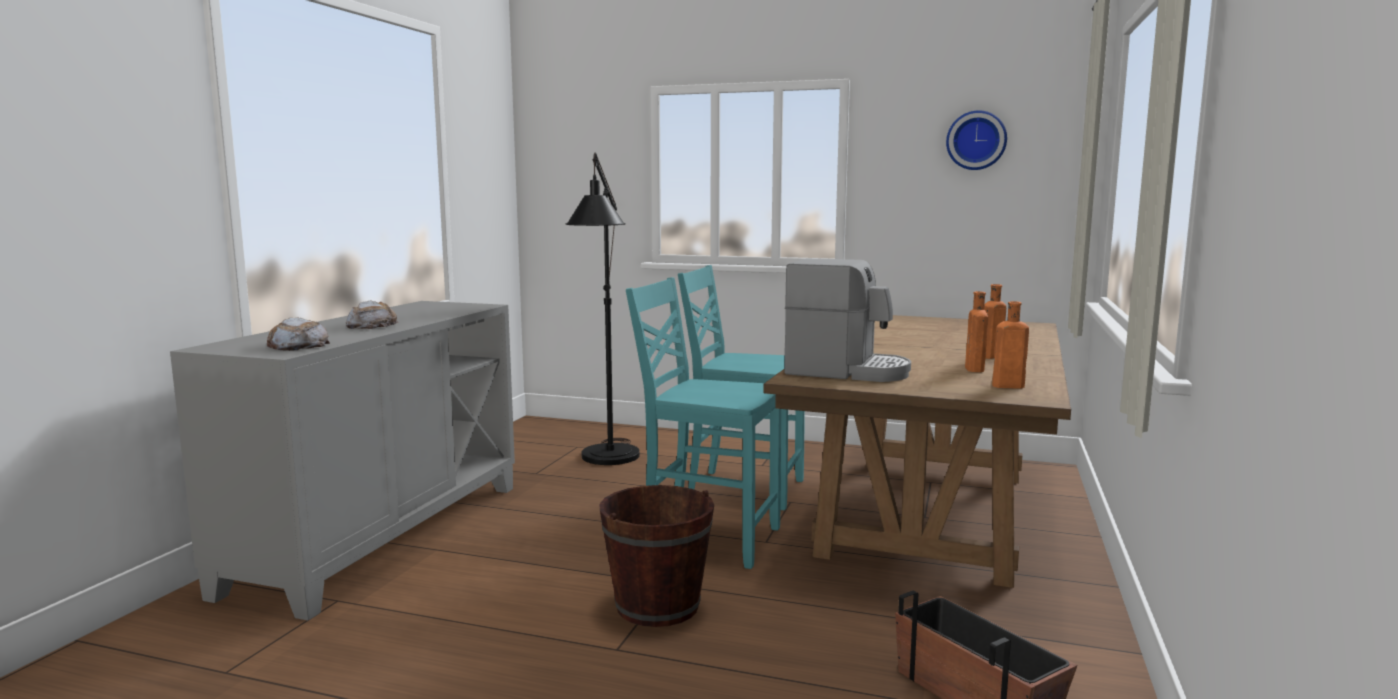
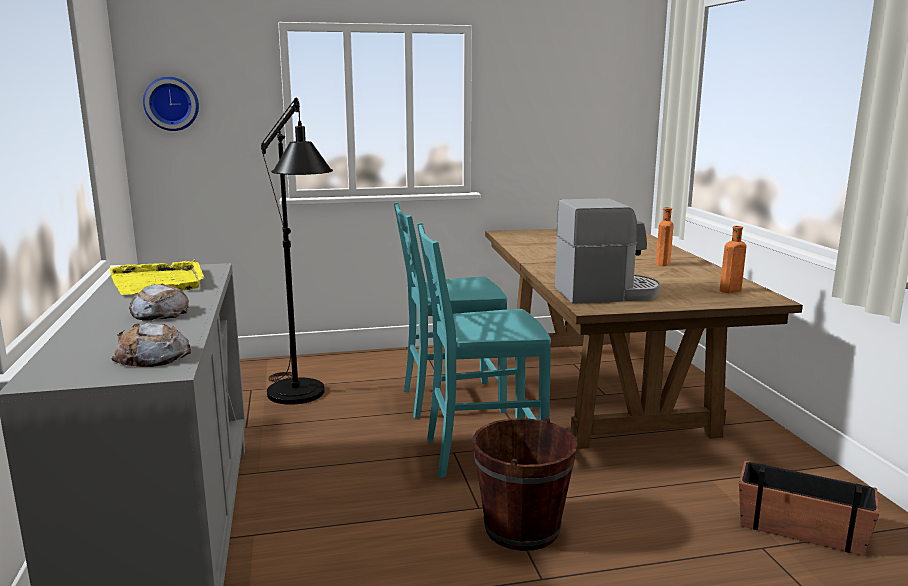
camera: 30 degrees left, 5 degrees up
wall clock [946,110,1007,170] -> wall clock moved to [143,77,199,131]
orange bottle [965,291,988,372] -> none
none -> yellow tray [110,259,205,295]

